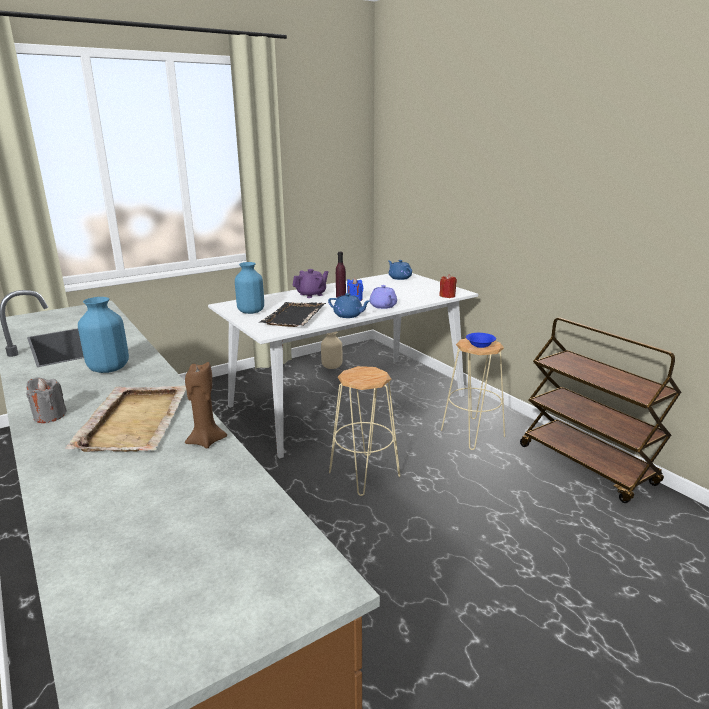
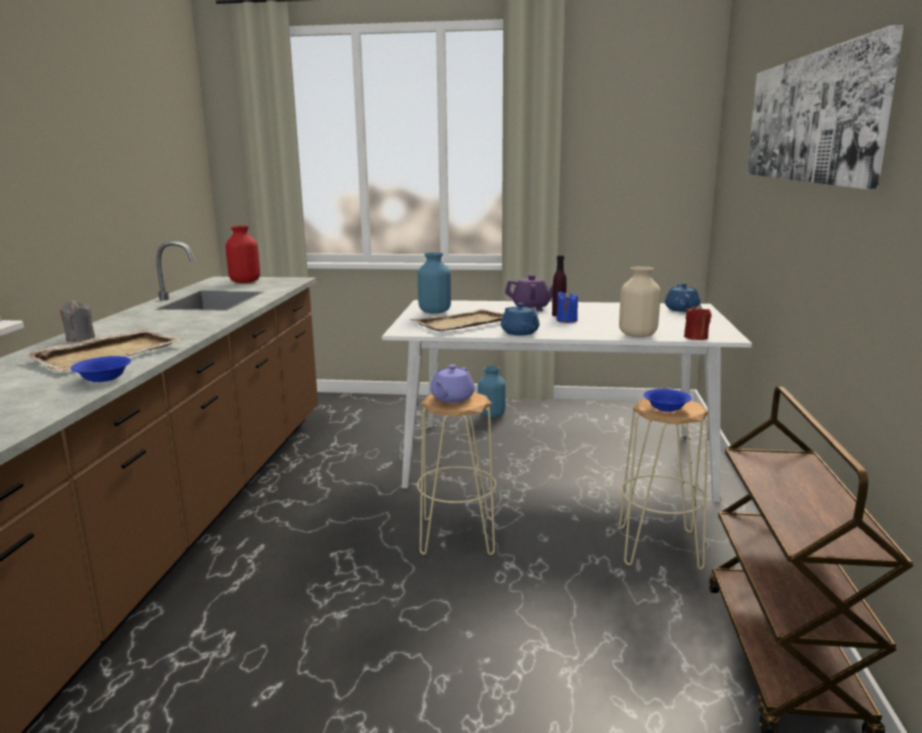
camera: 40 degrees right, 5 degrees down
blue vase [78,297,129,373] -> blue vase moved to [478,366,506,418]
brown candle [185,362,227,449] -> blue bowl [71,356,131,382]
black tray [259,302,326,327] -> beige tray [409,309,504,331]
beige vase [321,331,342,369] -> beige vase moved to [619,266,661,337]
purple teapot [370,285,397,309] -> purple teapot moved to [431,364,475,403]
none -> red vase [225,226,260,283]
none -> picture [746,25,904,190]

